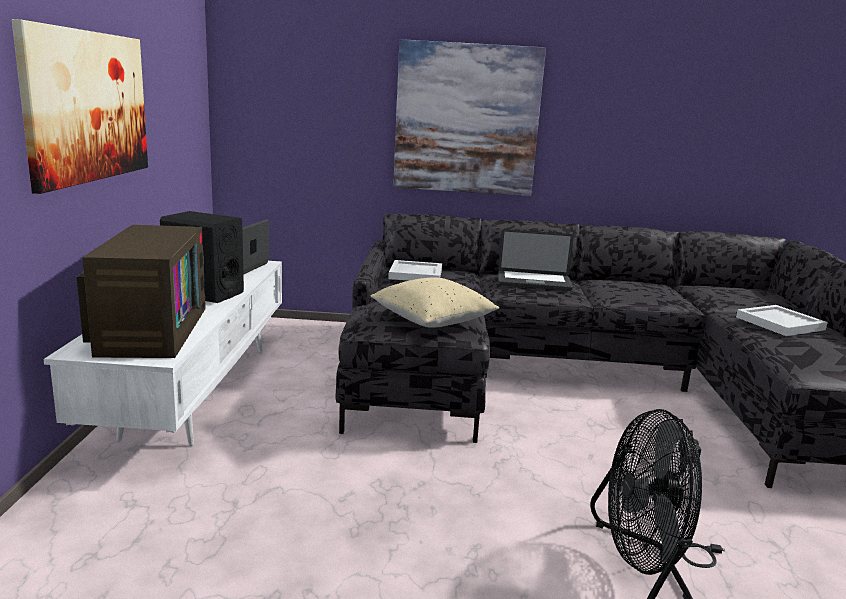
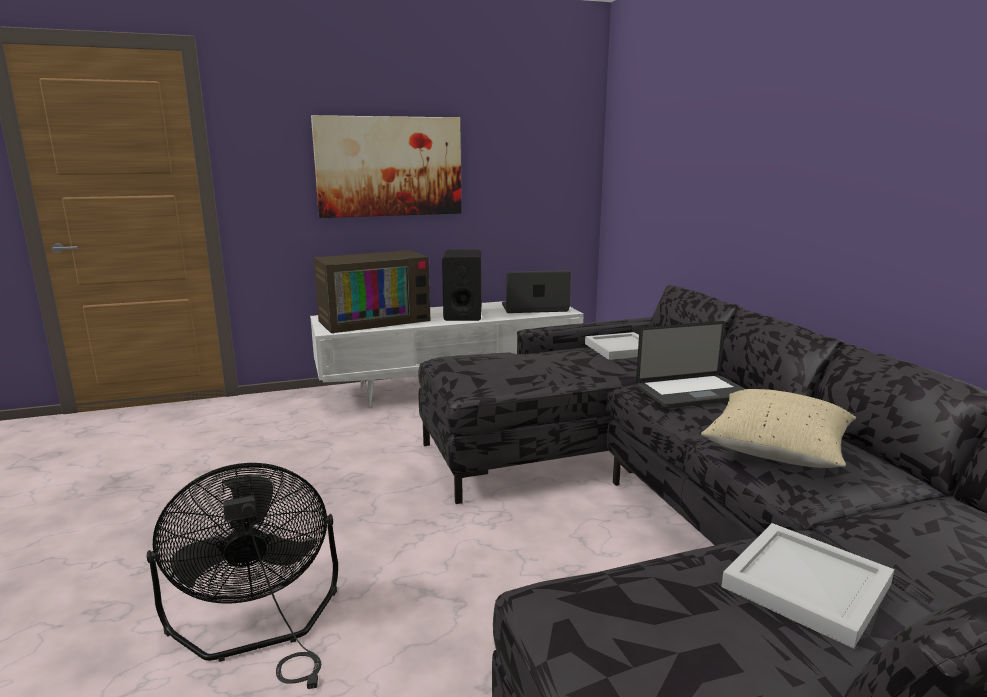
camera: 70 degrees right, 0 degrees up
beige pillow [371,277,499,328] -> beige pillow moved to [701,389,856,468]
picture [393,39,546,196] -> none
laptop [498,229,574,291] -> laptop turned 90 degrees counterclockwise [636,321,745,409]

